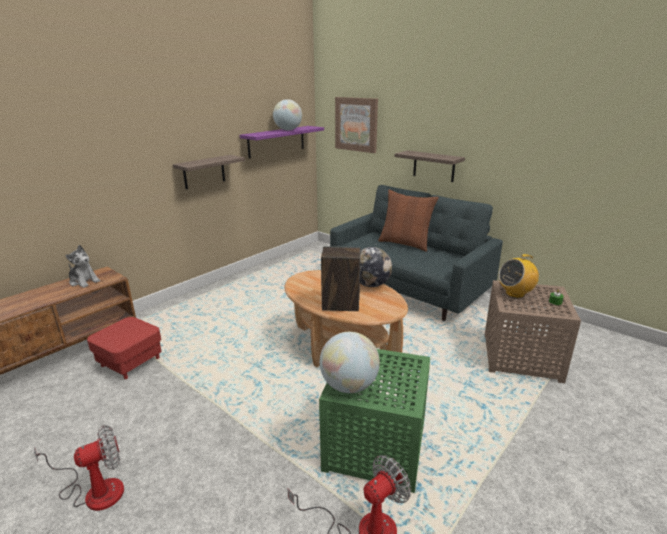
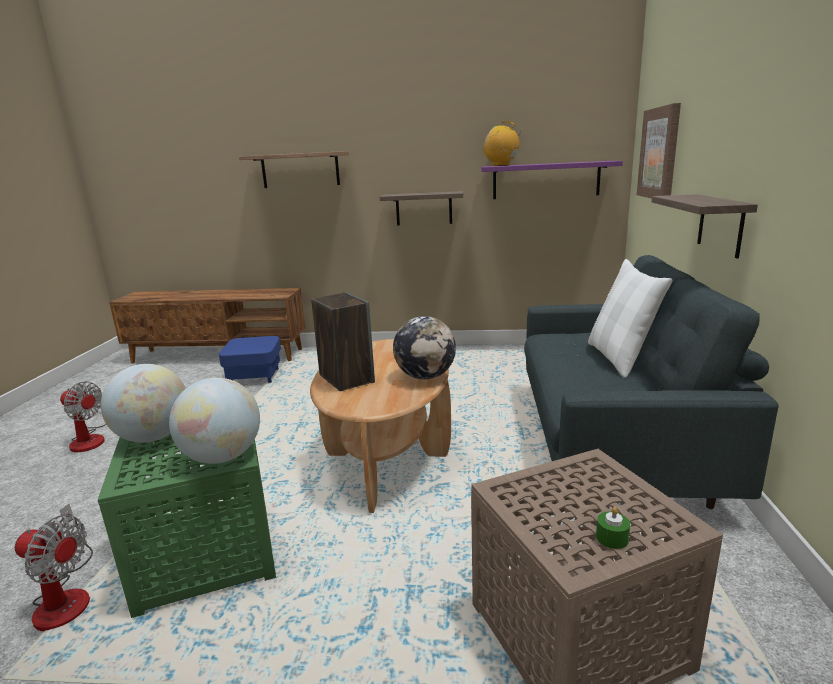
camera: 55 degrees right, 5 degrees down
plush toy [65,245,100,288] -> none
red ottoman [87,317,162,379] -> blue ottoman [219,336,281,383]
globe [273,99,302,130] -> globe moved to [169,378,260,464]
brown pillow [378,190,439,252] -> white pillow [588,259,673,378]
radio [499,254,539,298] -> radio moved to [483,121,522,166]
none -> shelf [239,151,349,188]

